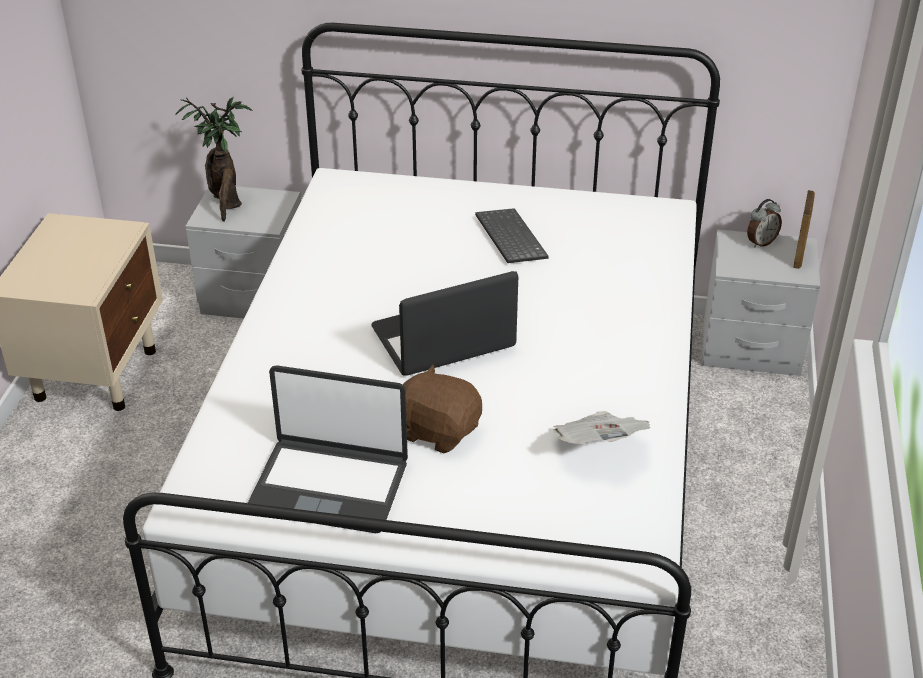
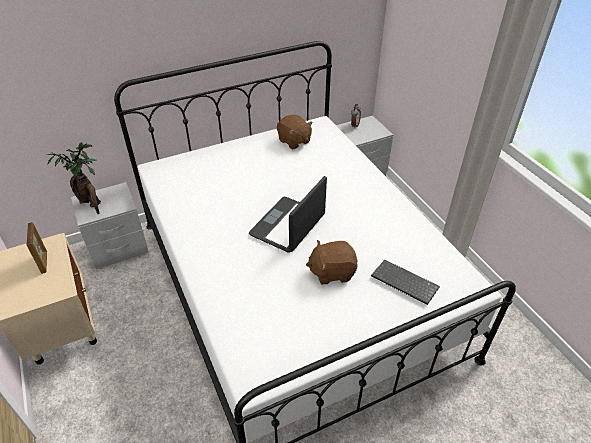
camera: 35 degrees left, 5 degrees up
laptop [248,365,408,533] -> none
keyboard [475,208,549,263] -> keyboard moved to [371,260,440,305]
newspaper [553,411,650,444] -> none
picture frame [793,190,815,269] -> picture frame moved to [26,222,47,274]
none -> brown plush toy [277,115,313,149]

